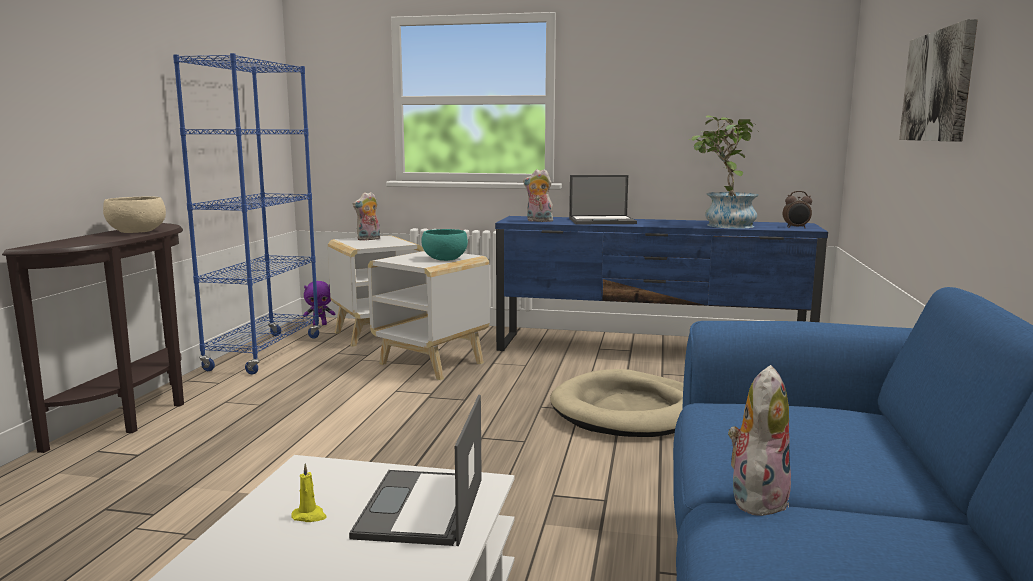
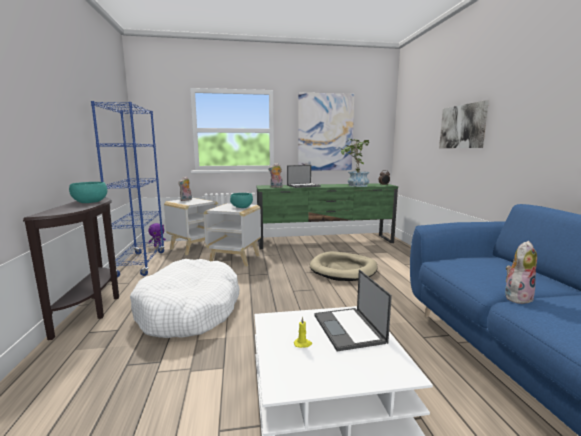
camera: 20 degrees left, 0 degrees up
beige bowl [103,197,166,233] -> turquoise bowl [69,182,107,203]
blue tv stand [495,216,828,351] -> green tv stand [256,183,398,249]
plush toy [728,365,791,516] -> plush toy turned 45 degrees clockwise [505,241,537,304]
none -> white dog bed [130,259,240,338]
none -> picture [298,92,355,170]

